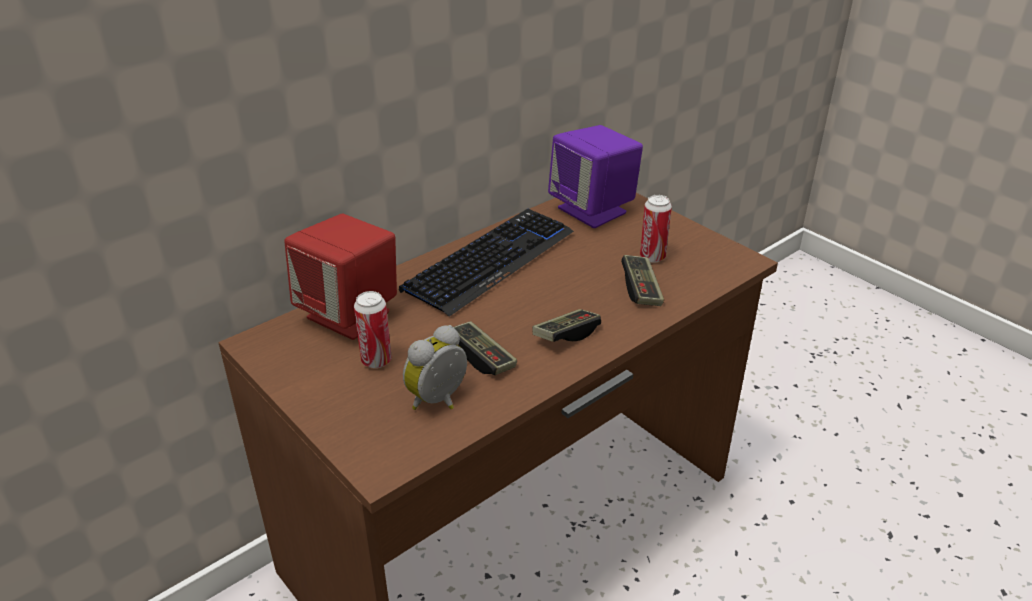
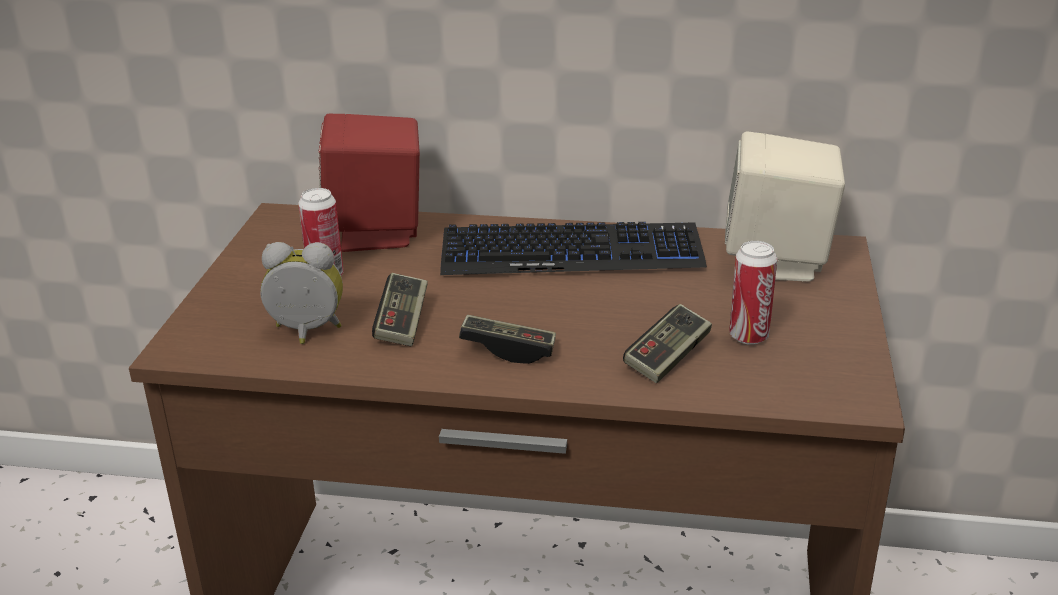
camera: 50 degrees right, 5 degrees down
purple speaker [548,125,643,228] -> beige speaker [725,132,845,282]

